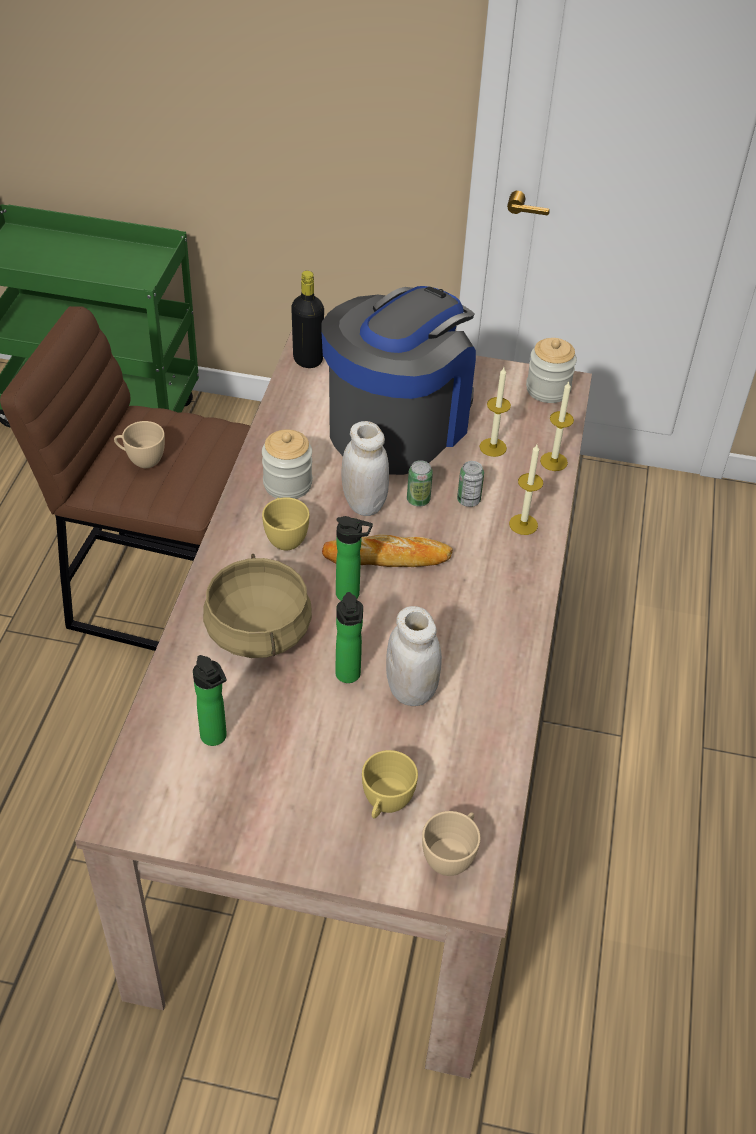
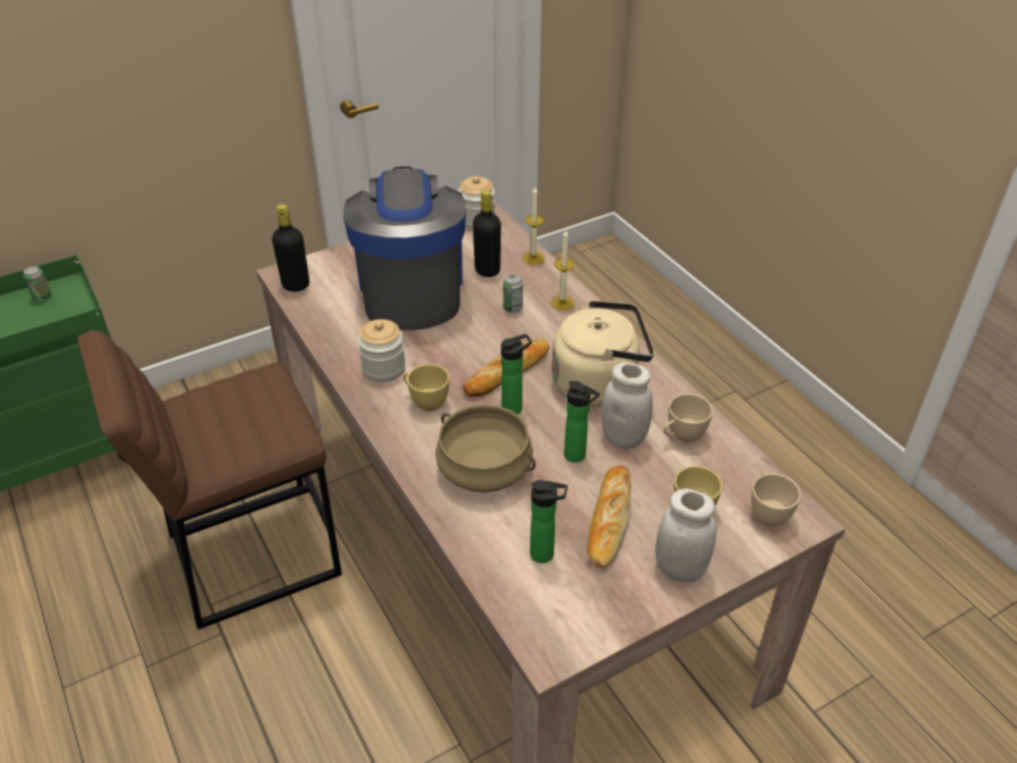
camera: 40 degrees left, 5 degrees down
beige cup [114,421,165,468] -> beige cup moved to [663,394,713,442]
white jar [341,421,389,516] -> white jar moved to [655,489,716,582]
can [407,460,433,507] -> can moved to [23,266,52,302]
candle [480,367,511,457] -> black bottle [473,190,501,277]
none -> beige kettle [552,300,654,407]
none -> bread [587,465,631,568]

